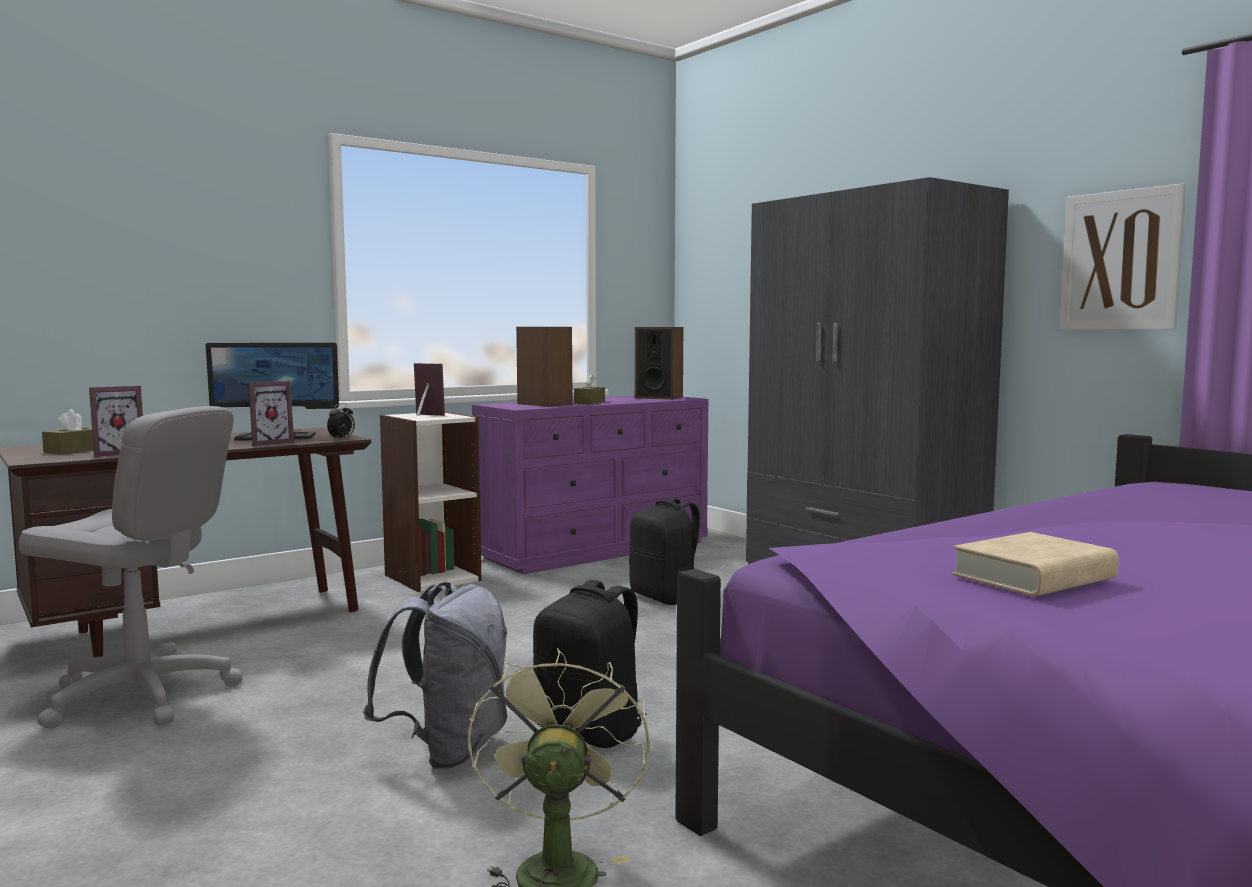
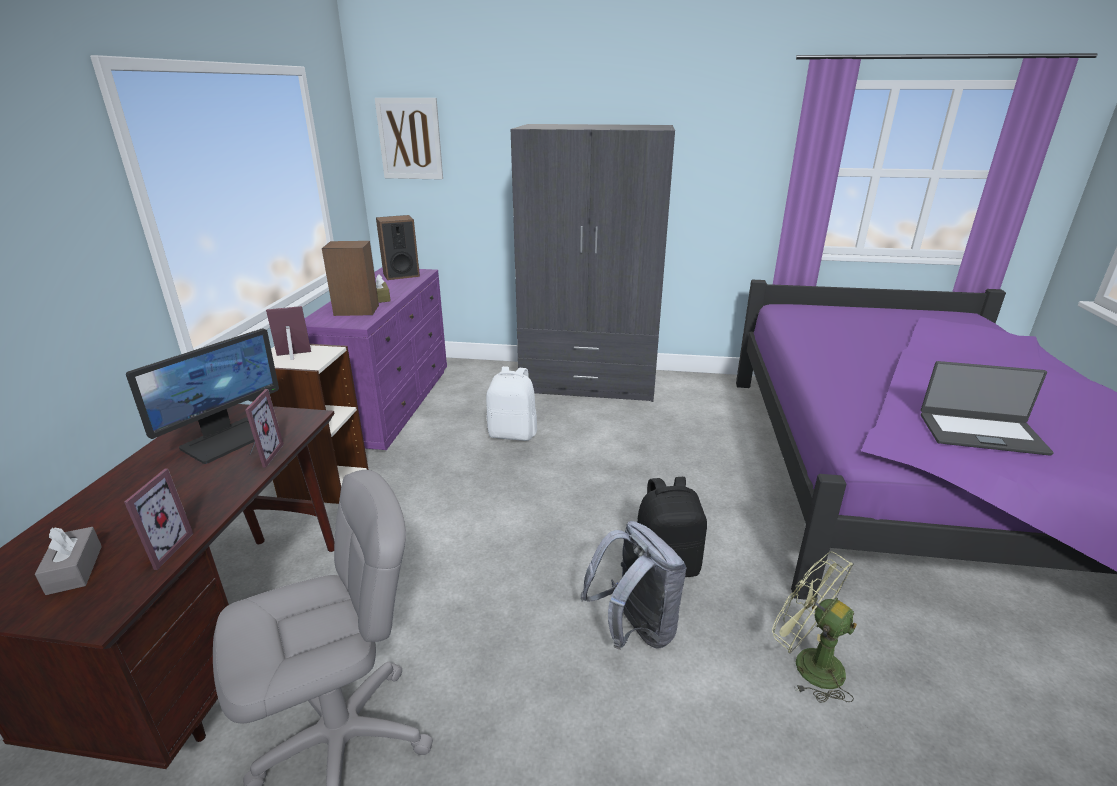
camera: 45 degrees left, 20 degrees up
brown tissue box [42,409,94,454] -> grey tissue box [35,527,102,595]
alarm clock [327,403,355,440] -> none
black backpack [629,498,700,605] -> white backpack [486,366,537,441]
beige book [952,532,1119,597] -> laptop [921,361,1054,456]
picture [1060,183,1186,330] -> picture moved to [375,98,443,180]

